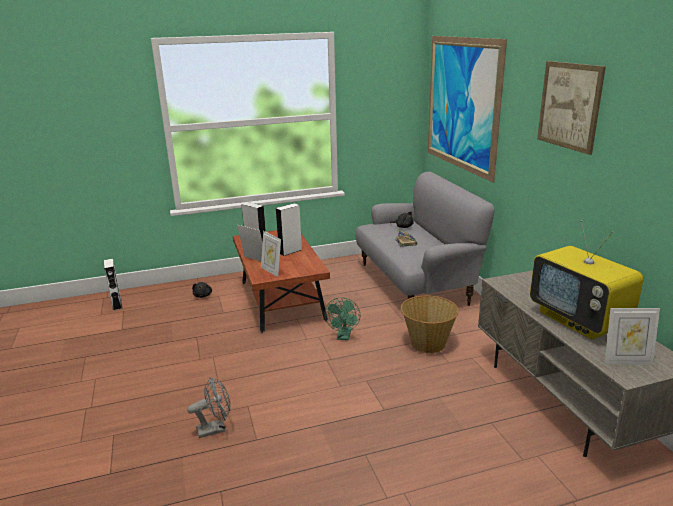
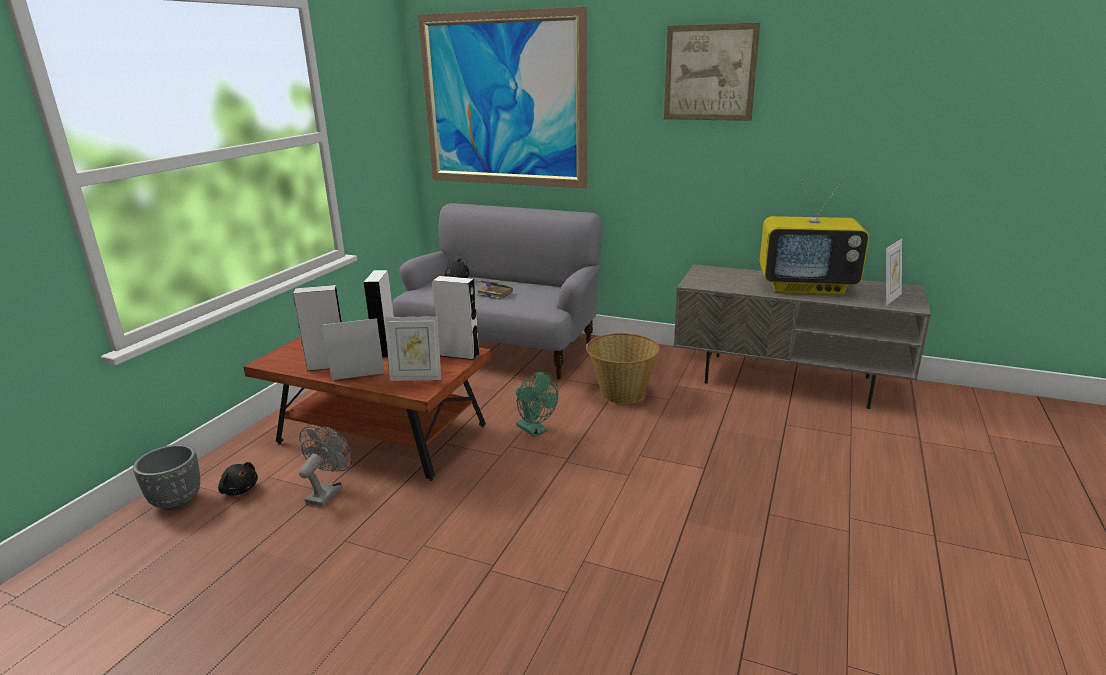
camera: 50 degrees left, 0 degrees up
white speaker [104,259,122,310] -> white speaker moved to [432,276,480,360]
grey fan [187,377,231,438] -> grey fan moved to [299,425,352,507]
none -> grey planter [133,444,200,510]

